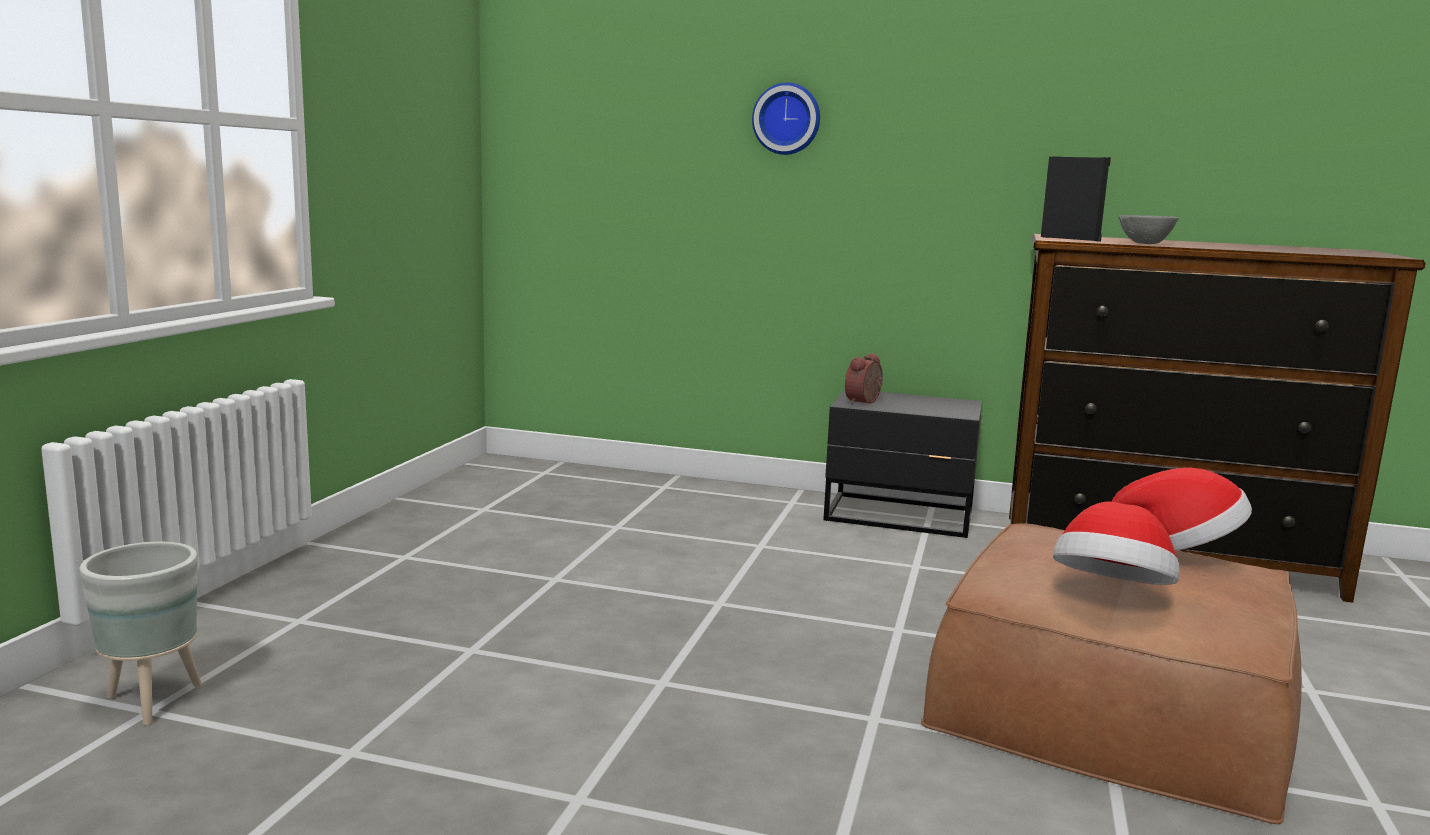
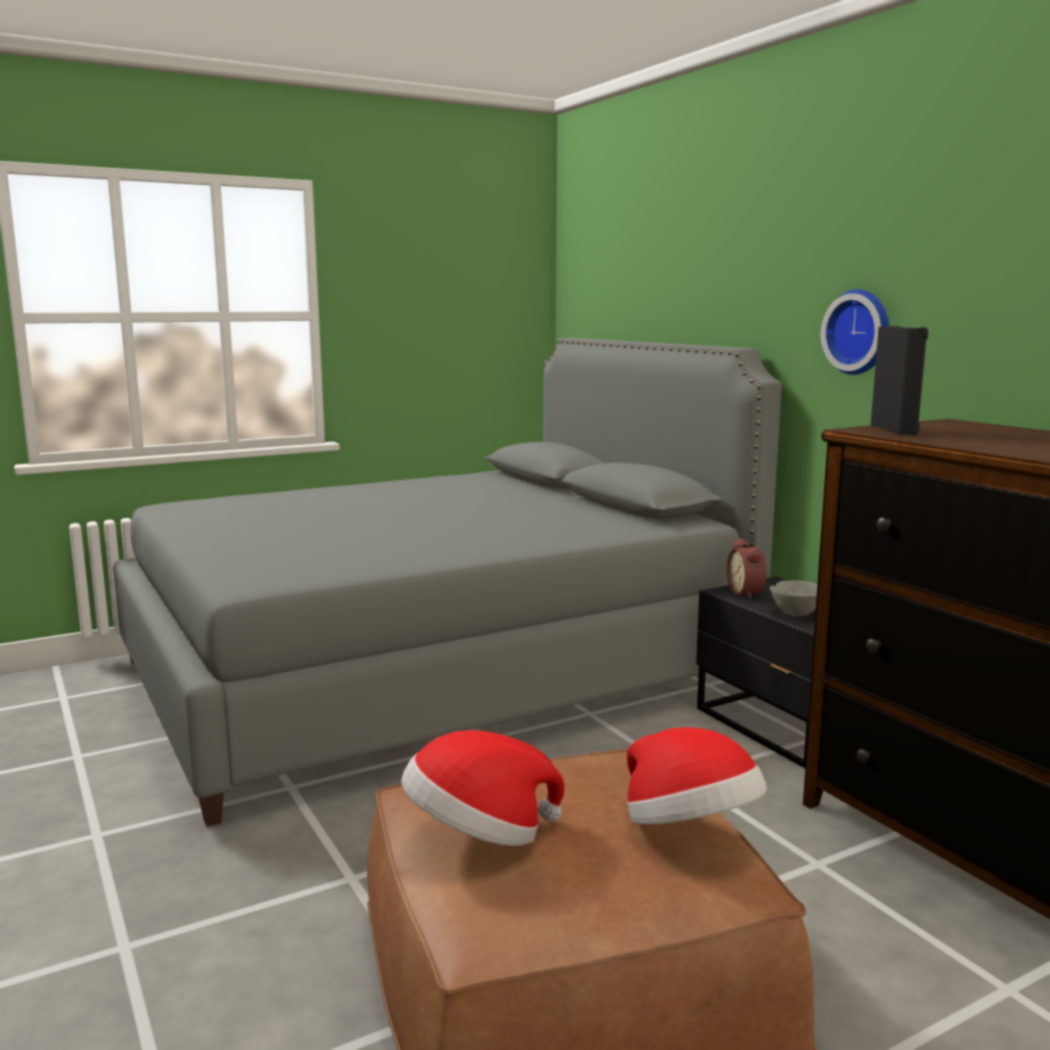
camera: 45 degrees right, 0 degrees up
grey planter [80,542,202,725] -> none
wall clock [752,82,820,155] -> wall clock moved to [821,289,889,375]
alarm clock [845,353,883,404] -> alarm clock turned 90 degrees counterclockwise [727,538,767,599]
grey bowl [1118,215,1179,244] -> grey bowl moved to [770,580,817,617]
none -> grey bed [113,338,782,827]

